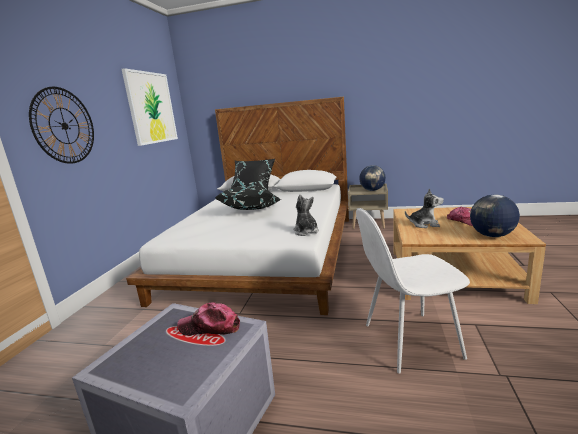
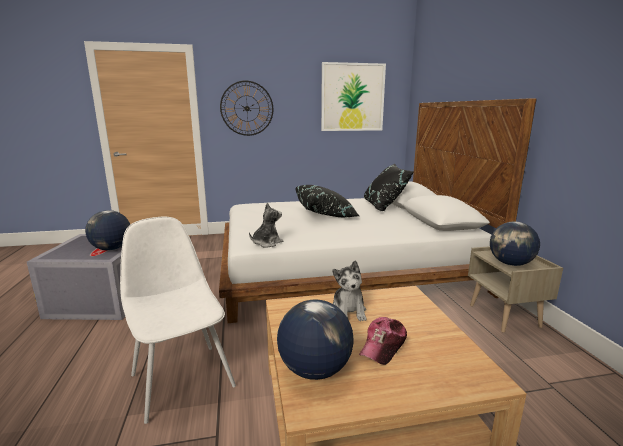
camera: 65 degrees right, 0 degrees up
cap [177,302,240,336] -> globe [85,210,130,251]

